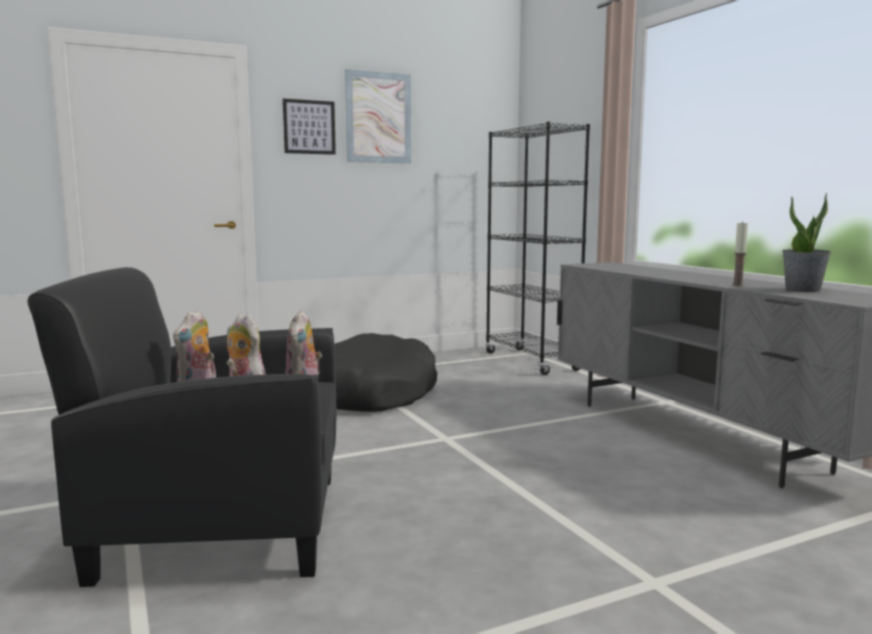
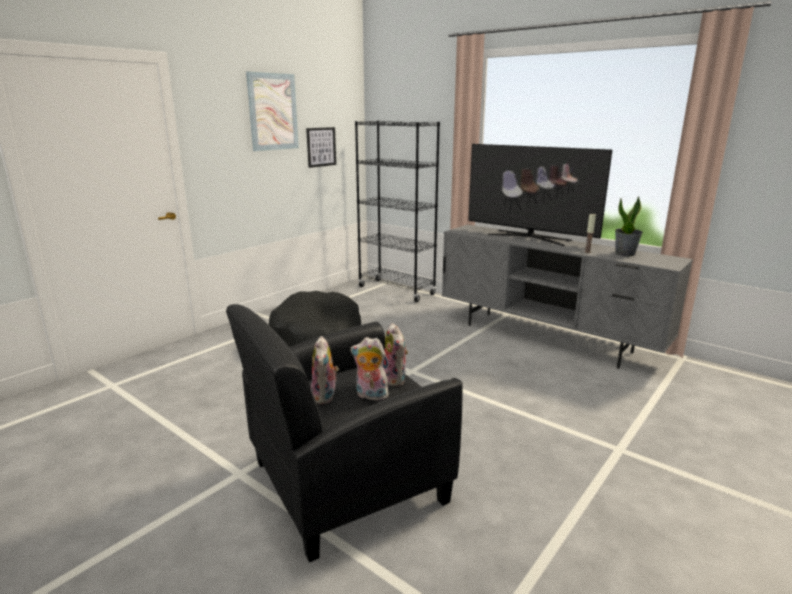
camera: 25 degrees left, 10 degrees up
picture [283,99,336,155] -> picture moved to [306,127,336,168]
none -> television [468,144,612,246]

